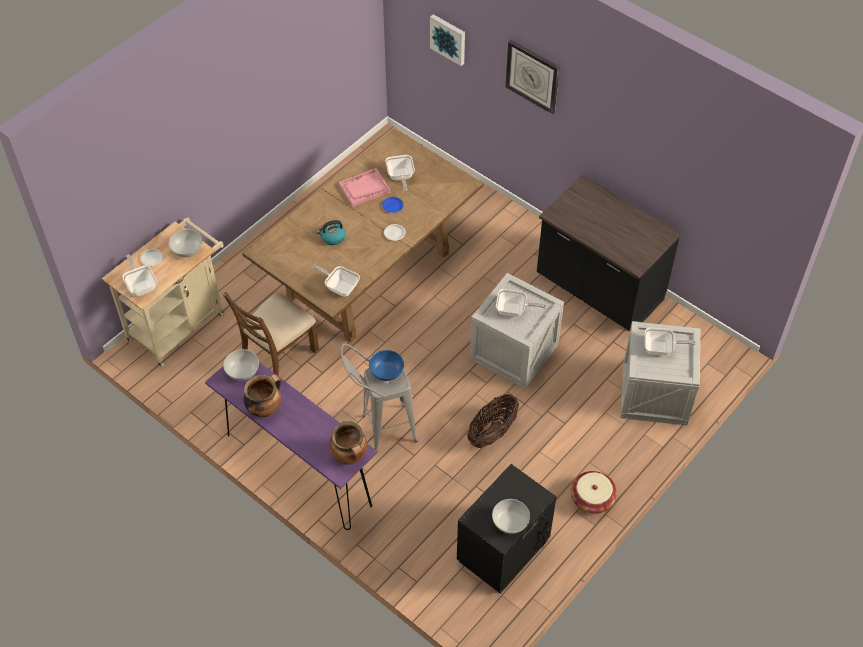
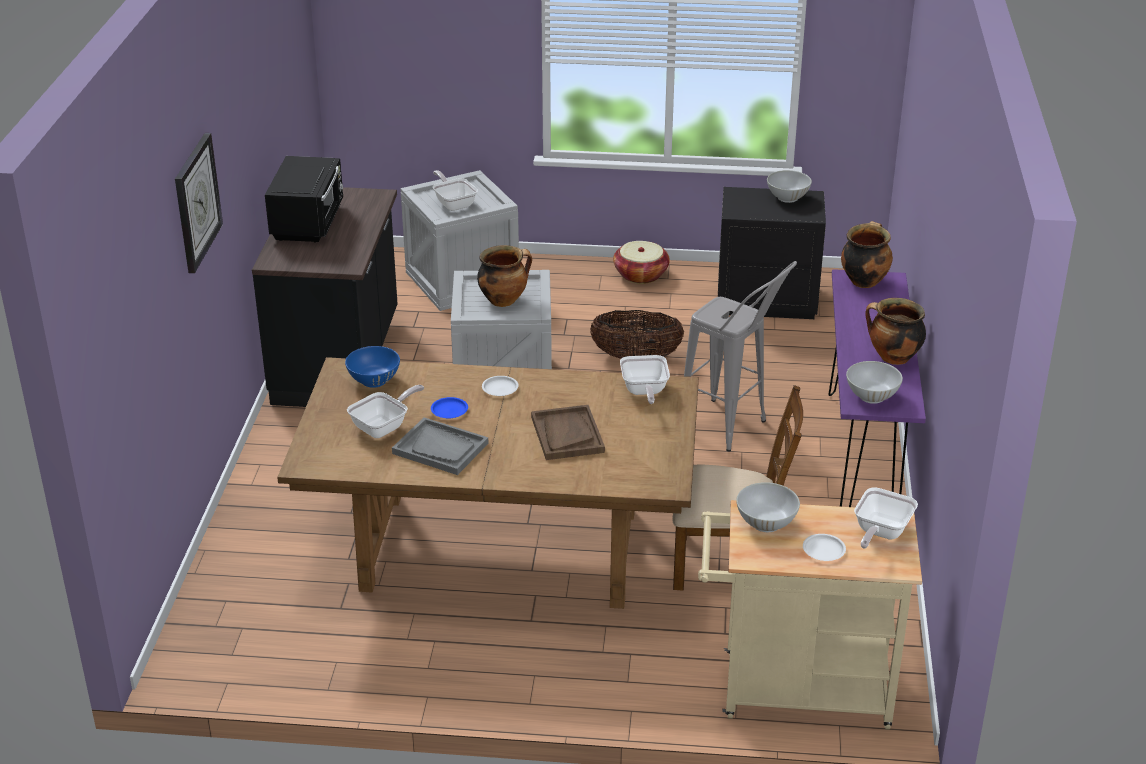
camera: 125 degrees left, 20 degrees down
kettle [316,220,346,245] -> brown tray [531,405,605,460]
pink tray [339,168,391,207] -> grey tray [392,417,489,475]
blue bowl [369,350,404,381] -> blue bowl moved to [345,346,400,388]
picture [430,14,465,66] -> none
frying pan [496,289,547,317] -> cooking pot [477,245,532,307]
none -> black microwave [265,156,343,243]

